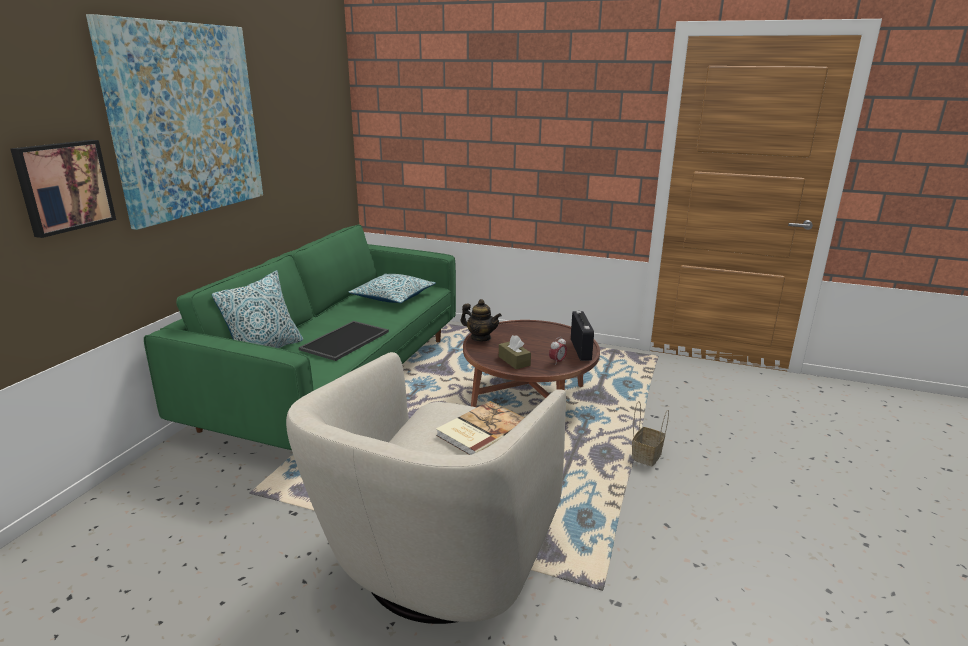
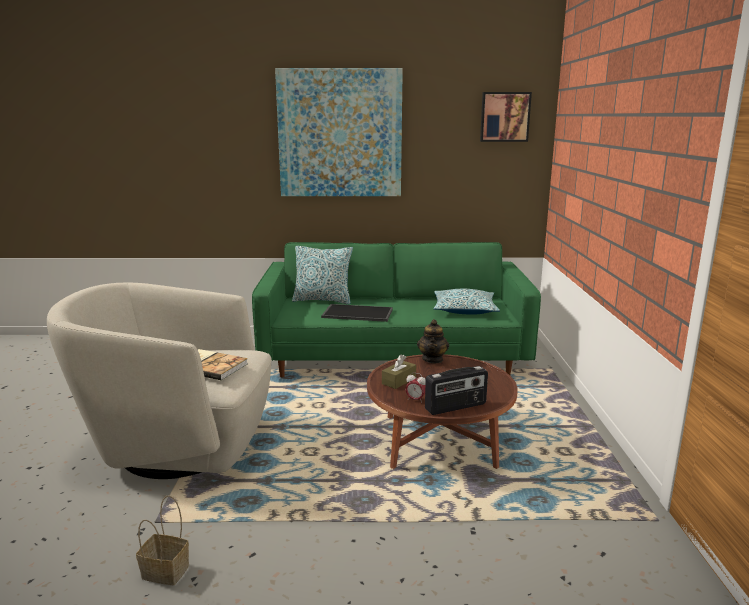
camera: 70 degrees right, 5 degrees down
picture [11,140,116,238] -> picture moved to [480,92,532,142]
basket [632,401,669,466] -> basket moved to [136,495,189,585]

